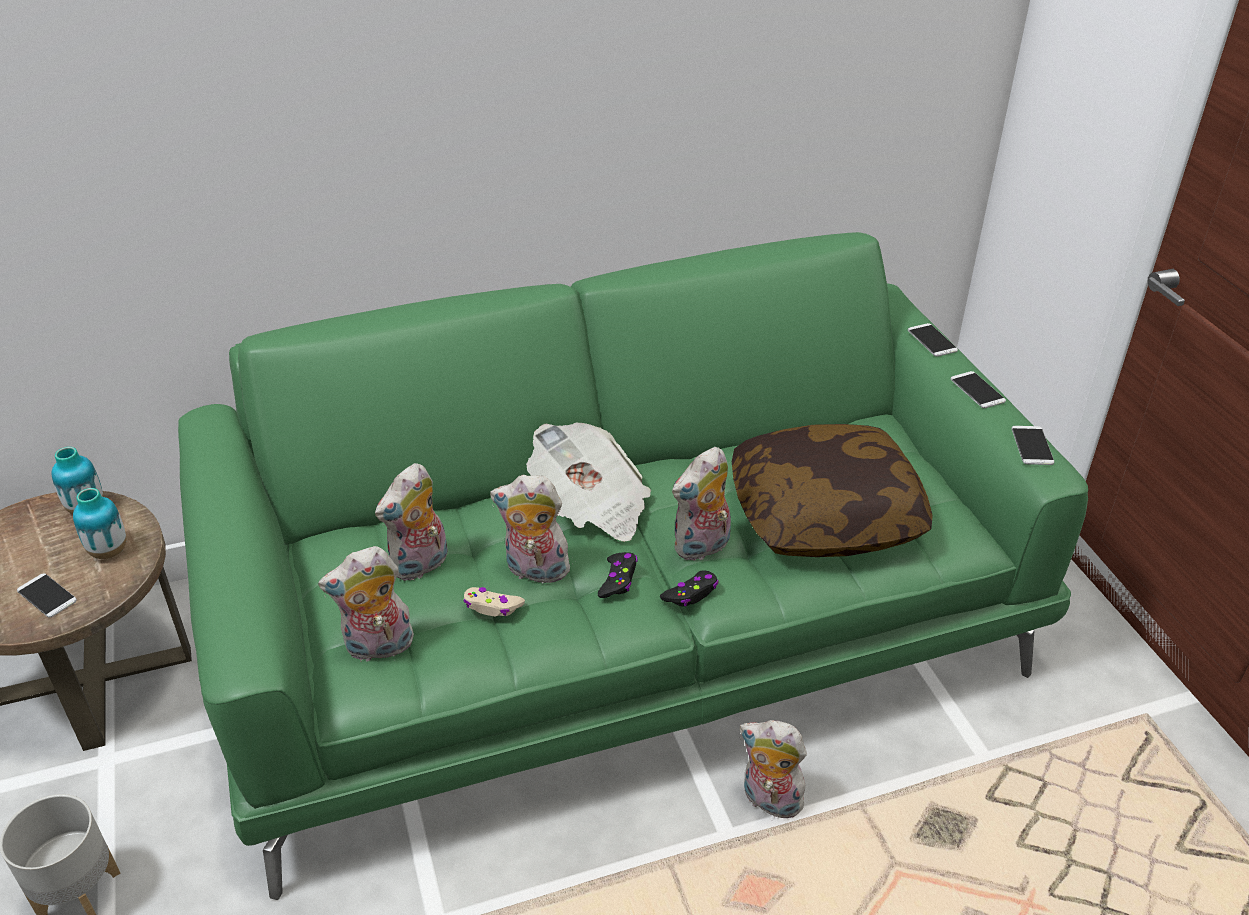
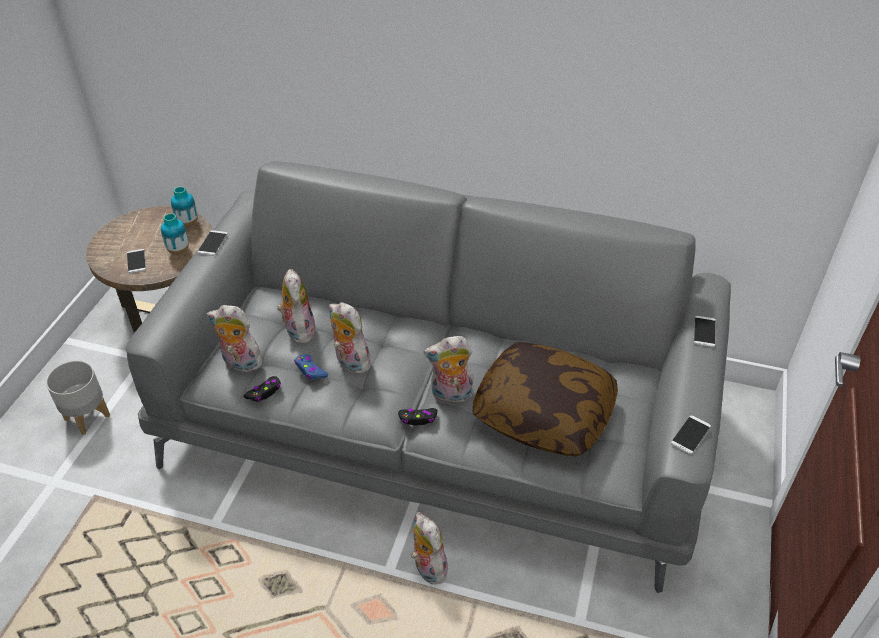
camera: 35 degrees right, 5 degrees up
green sofa [178,232,1088,900] -> grey sofa [126,161,731,593]
plush toy [375,463,448,581] -> plush toy turned 90 degrees clockwise [277,269,316,344]
beige game controller [464,587,525,616] -> blue game controller [294,354,328,380]
newspaper [526,422,651,542] -> none
black game controller [598,552,638,598] -> black game controller moved to [244,376,281,402]
phone [951,371,1006,408] -> phone moved to [198,230,228,256]

